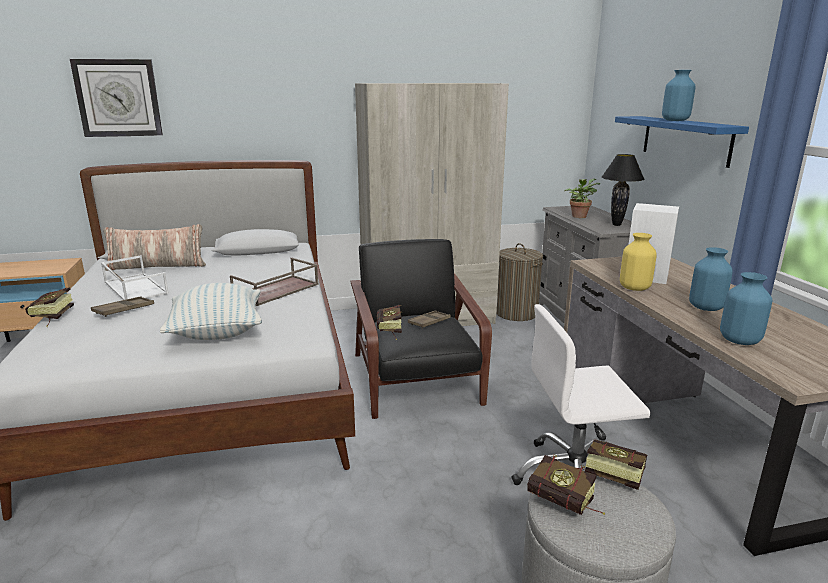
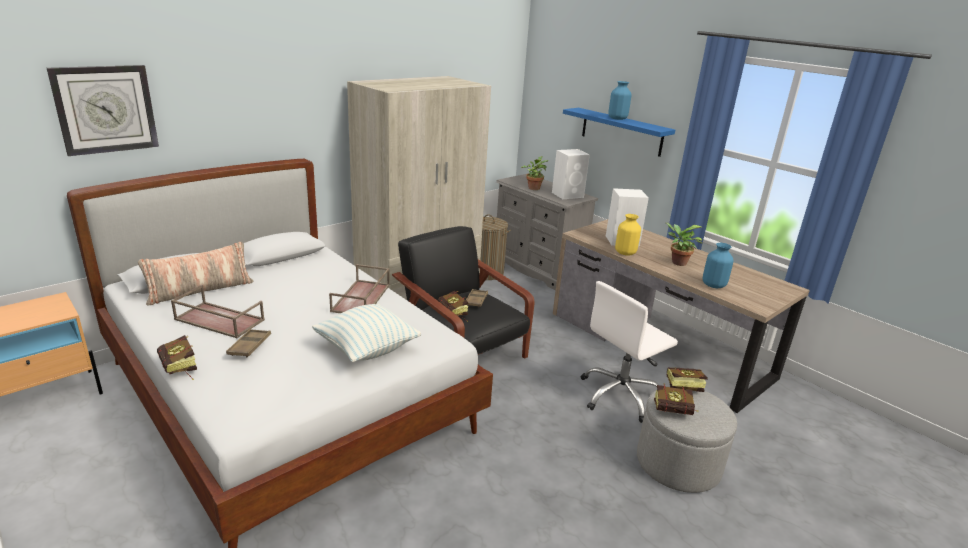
camera: 30 degrees left, 5 degrees up
white tray [101,255,169,300] -> brown tray [171,285,265,338]
black table lamp [602,154,644,226] -> white speaker [552,149,590,199]
blue vase [689,247,733,311] -> potted plant [666,223,703,266]

